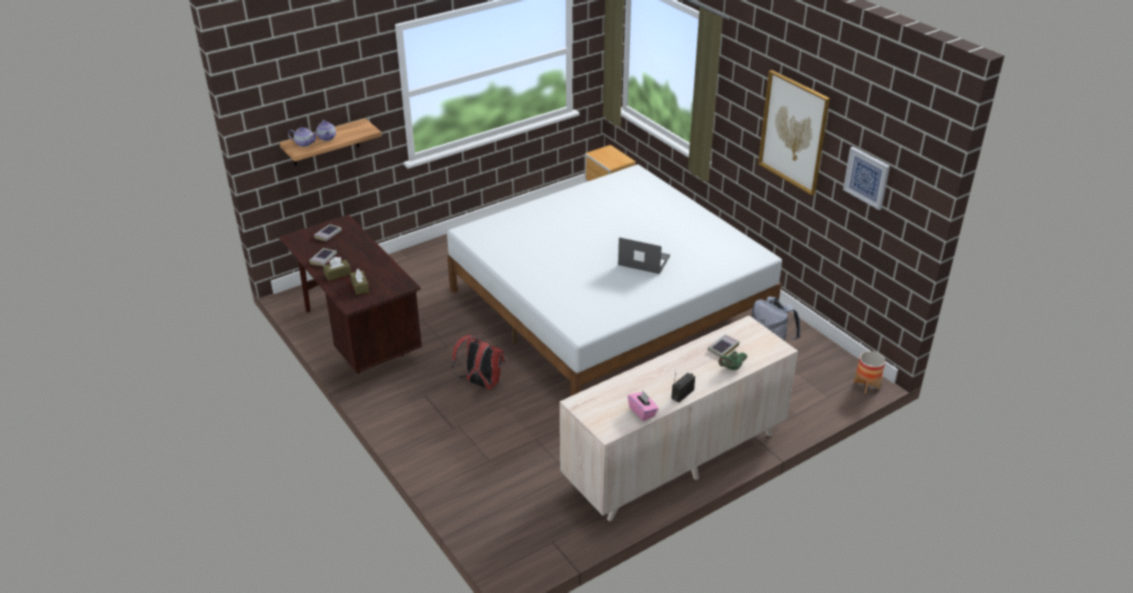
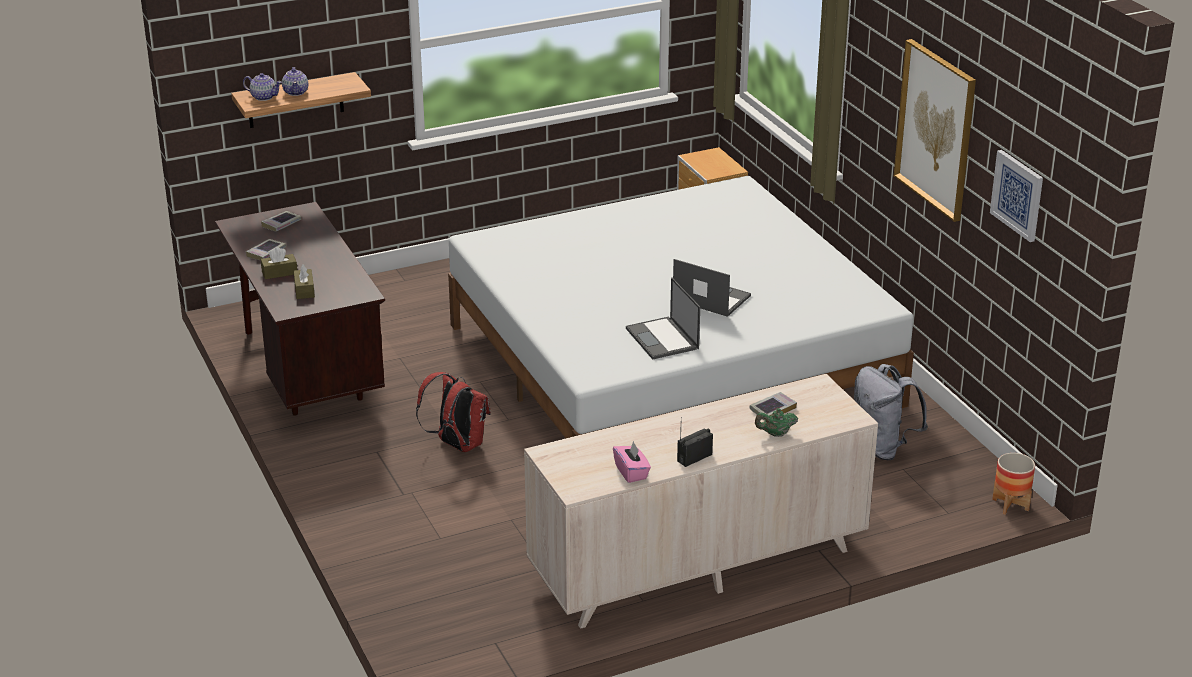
camera: 10 degrees right, 5 degrees down
none -> laptop [626,277,700,360]

